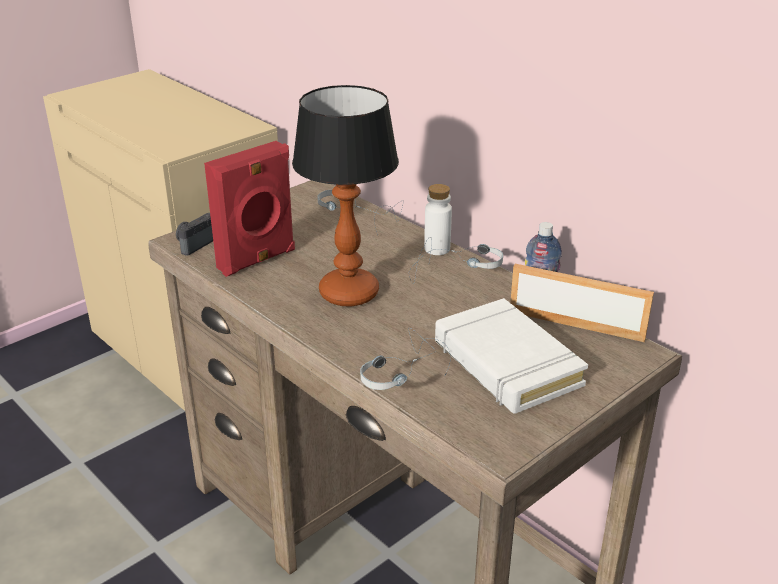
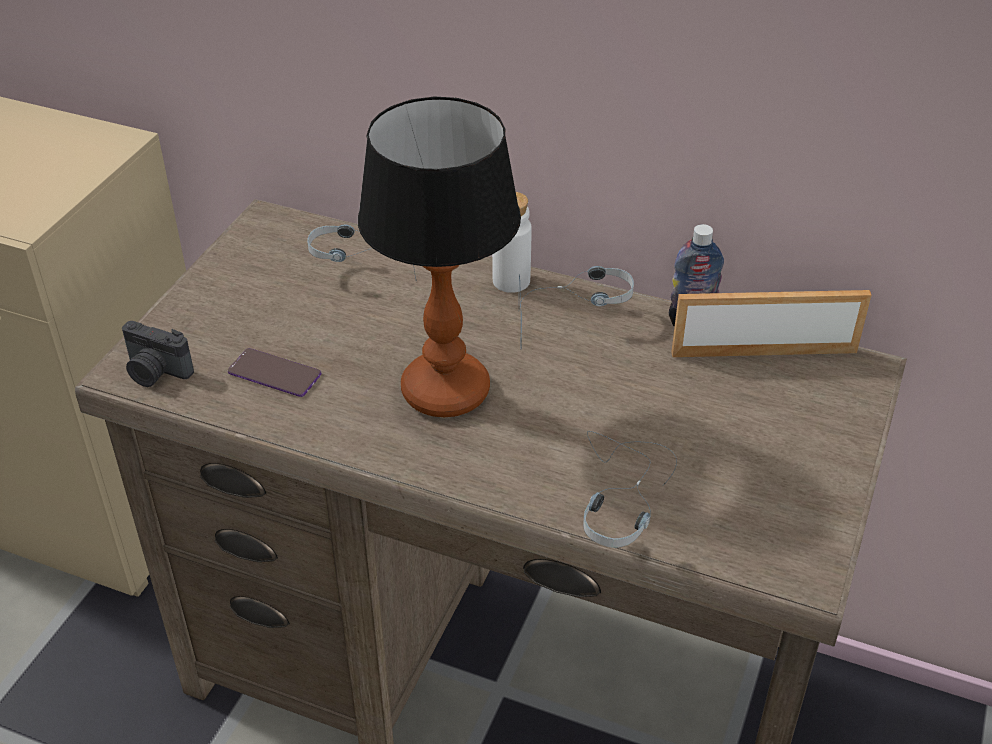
camera: 25 degrees left, 10 degrees up
camera [176,213,213,256] -> camera turned 75 degrees counterclockwise [122,321,194,387]
red speaker [204,141,295,277] -> phone [228,348,321,397]
white book [435,298,588,414] -> none

